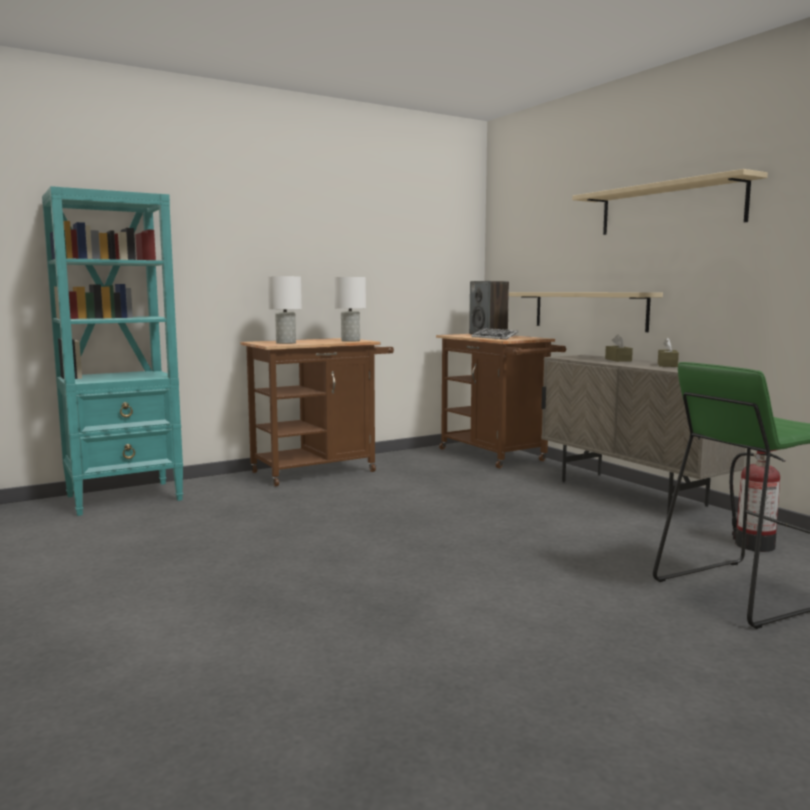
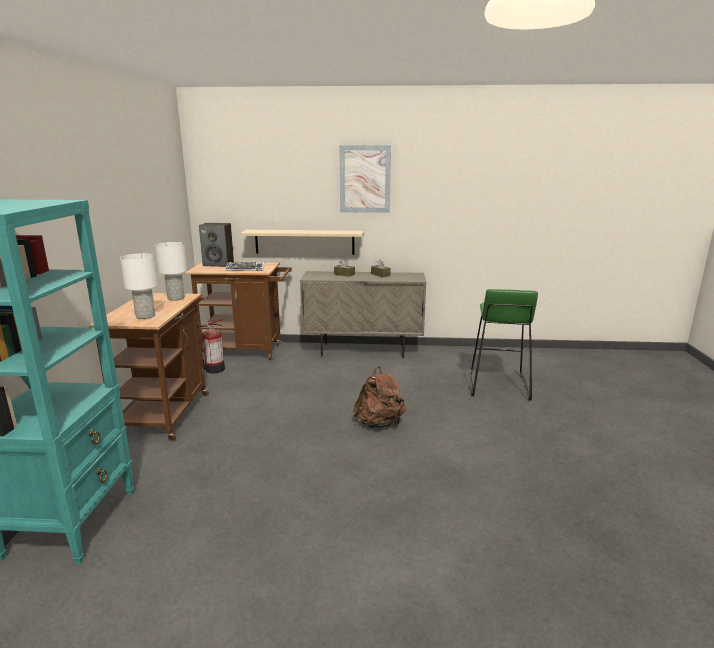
camera: 55 degrees left, 10 degrees up
beige shelf [572,169,768,235] -> picture [340,146,391,213]
fire extinguisher [730,450,785,552] -> fire extinguisher moved to [199,319,225,374]
none -> brown backpack [353,367,406,428]

